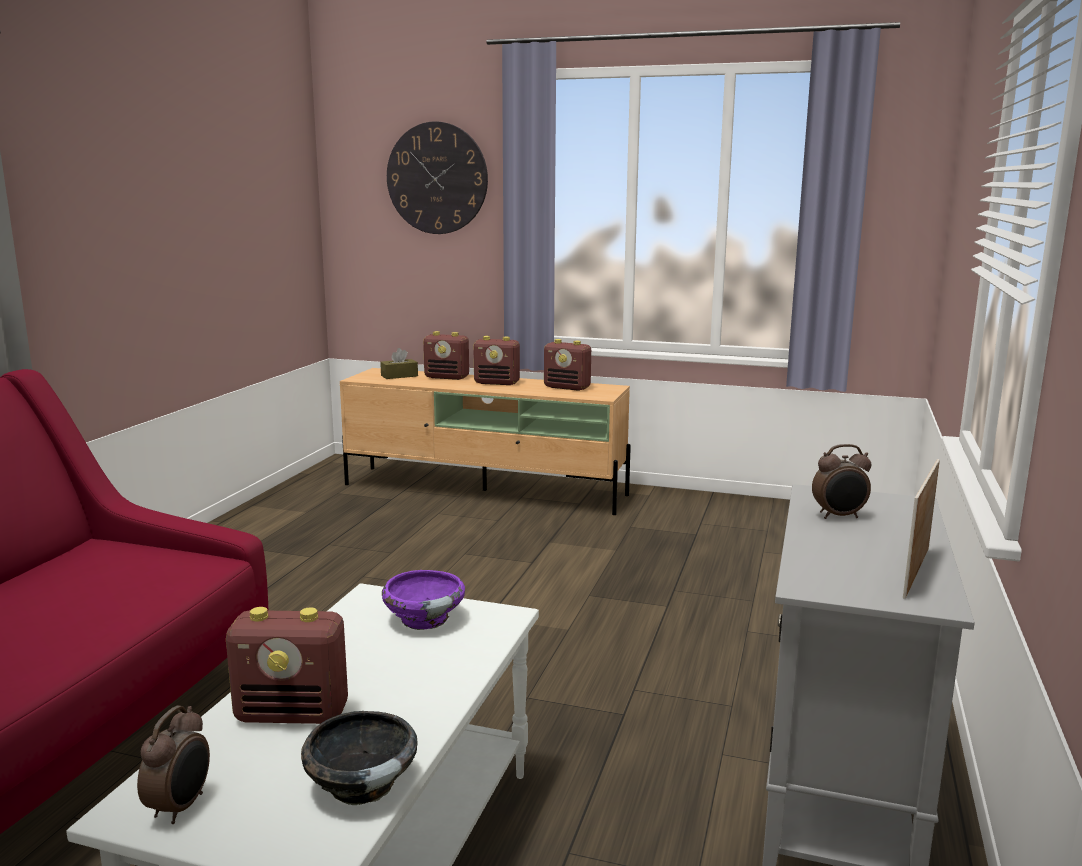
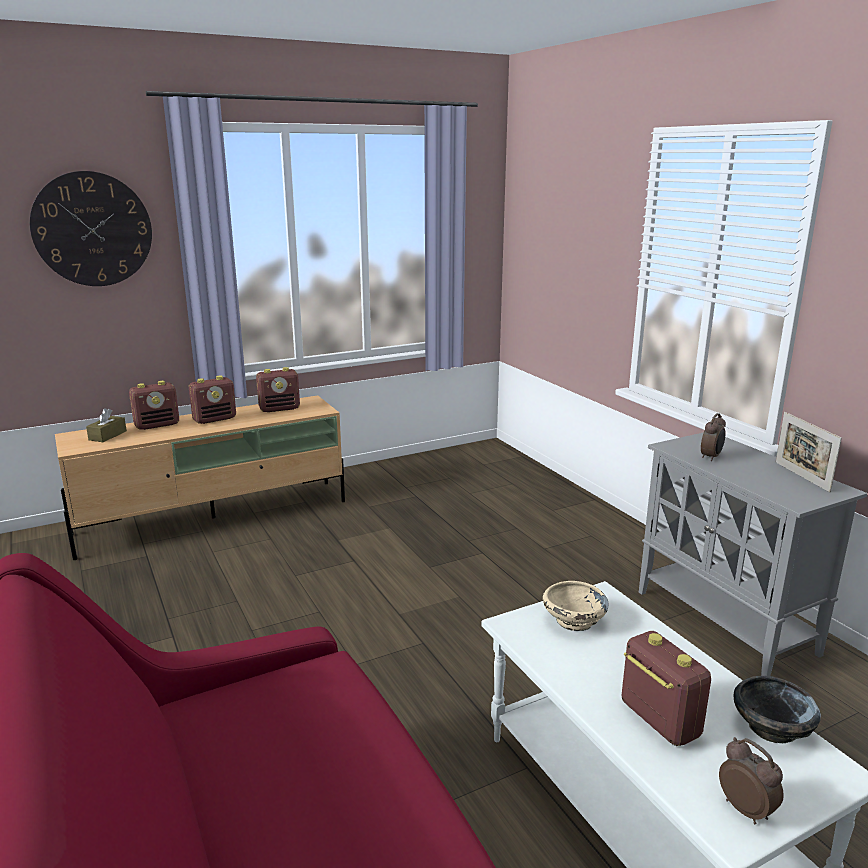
camera: 45 degrees left, 5 degrees up
radio [226,607,348,724] -> radio turned 75 degrees counterclockwise [622,631,711,746]
purple bowl [382,570,465,630] -> beige bowl [543,581,609,631]

